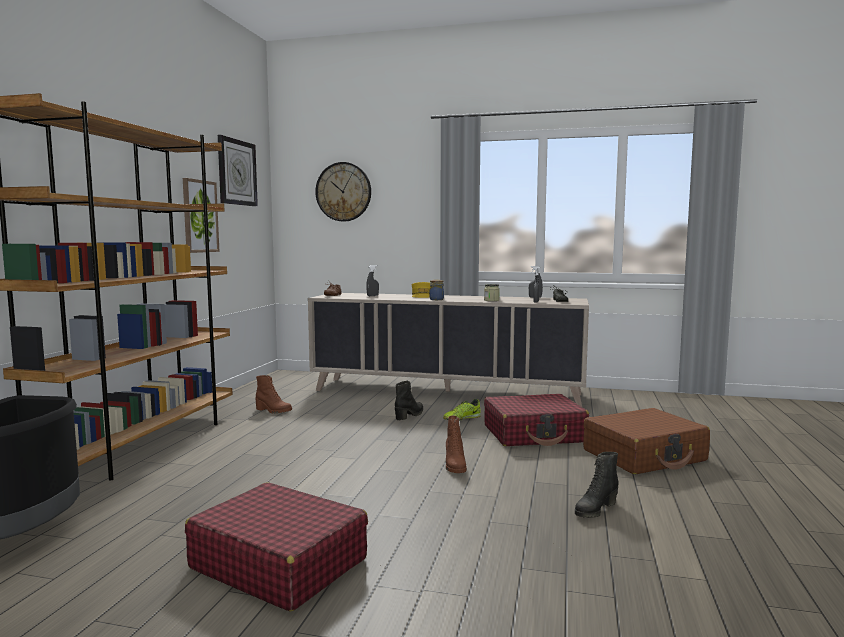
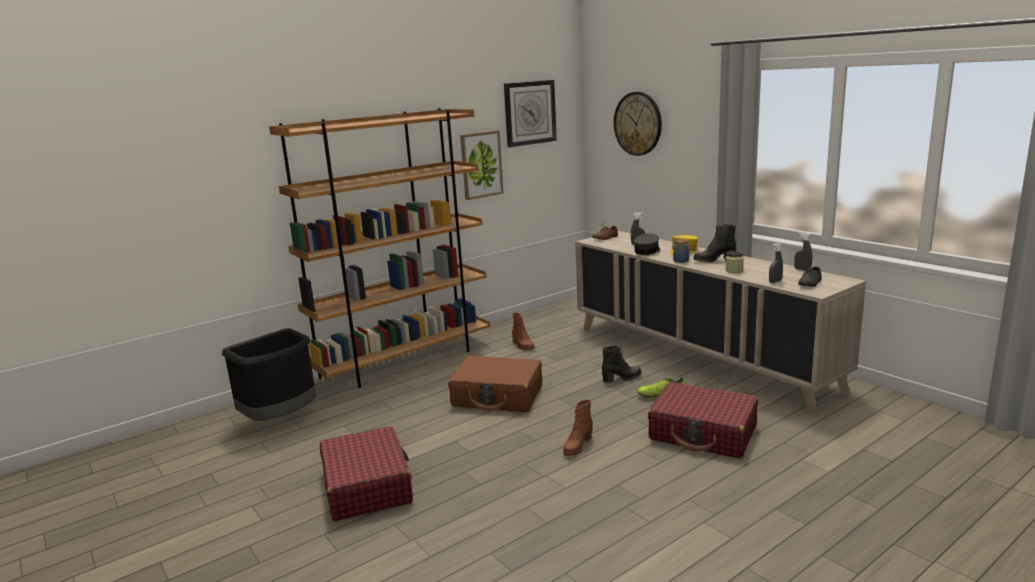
camera: 40 degrees right, 10 degrees up
black boot [575,452,619,518] -> black boot moved to [693,224,736,263]
brown suitcase [583,408,710,474] -> brown suitcase moved to [448,356,542,412]
none -> grey cap [633,233,660,255]

